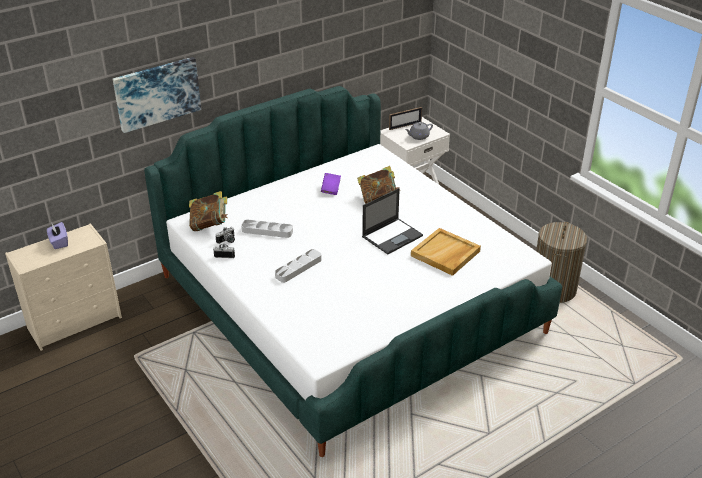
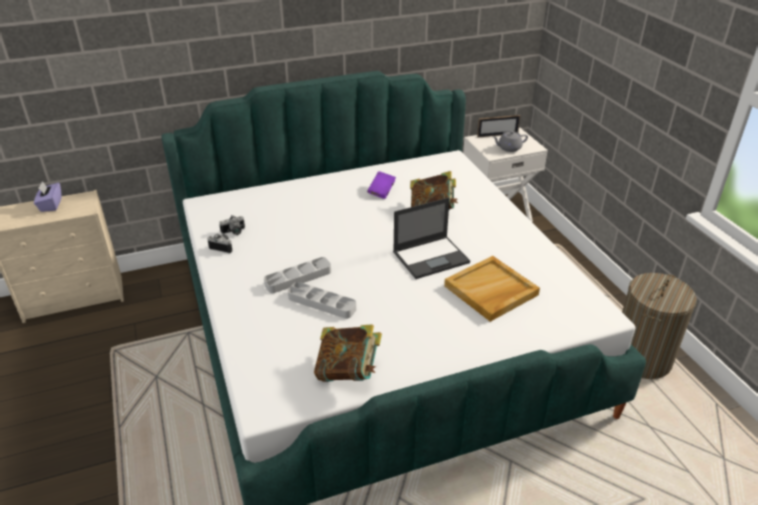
camera: 15 degrees right, 0 degrees up
picture [113,57,201,133] -> none
book [189,191,228,231] -> book moved to [314,324,382,382]
grey tray [241,220,293,238] -> grey tray moved to [288,282,356,319]

